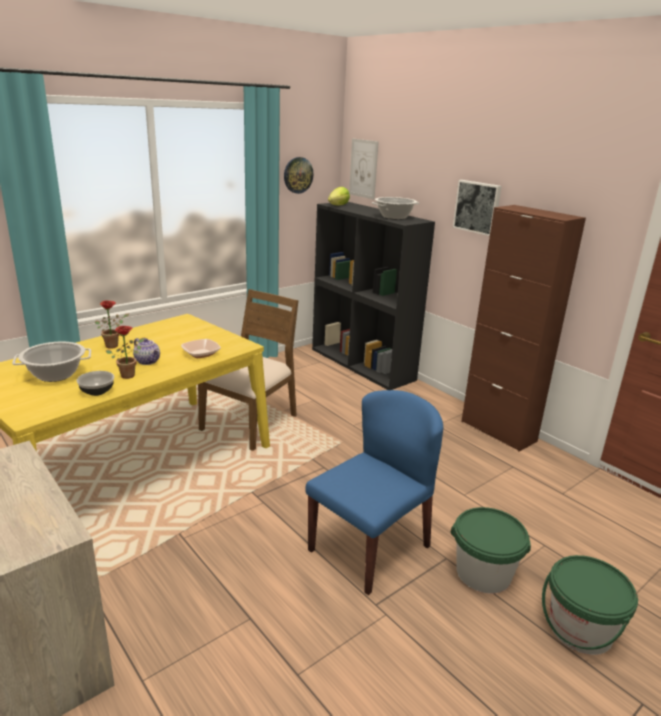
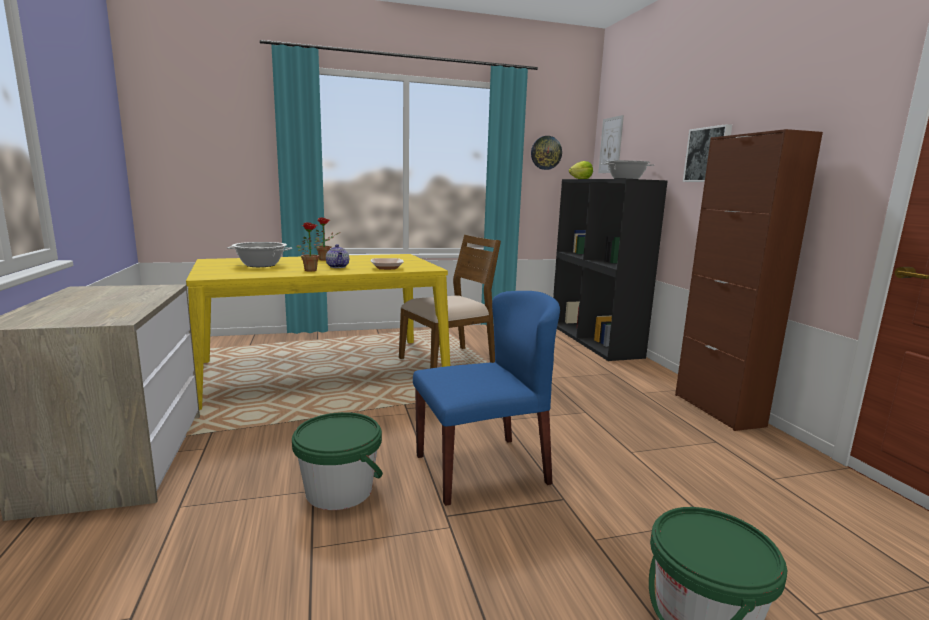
camera: 25 degrees right, 10 degrees down
bowl [76,371,114,396] -> none
green bucket [451,507,531,594] -> green bucket moved to [292,412,383,510]

